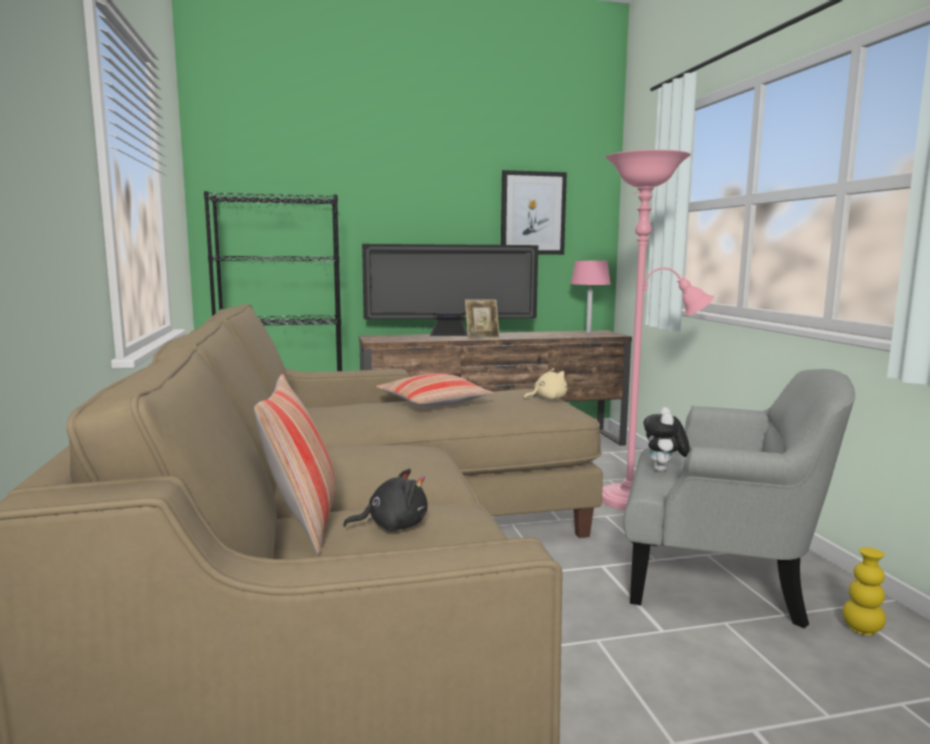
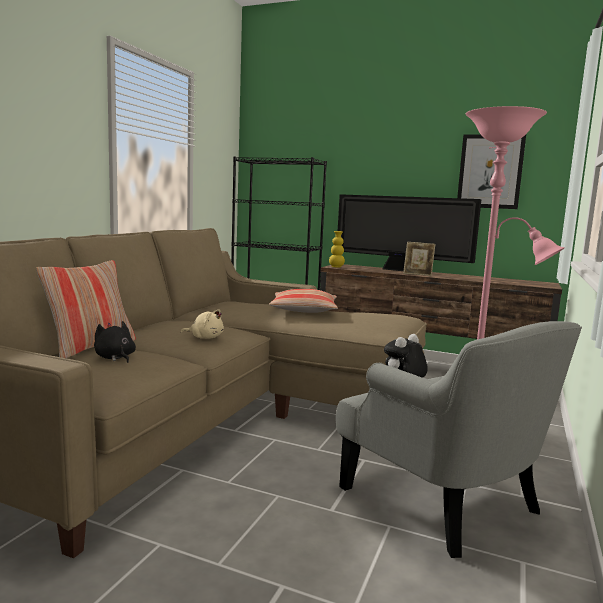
camera: 35 degrees right, 0 degrees up
black plush toy [343,469,428,531] -> black plush toy turned 150 degrees counterclockwise [94,321,136,363]
beige plush toy [524,368,567,400] -> beige plush toy moved to [181,309,224,339]
pink table lamp [570,260,611,333] -> none
yellow vase [842,547,886,635] -> yellow vase moved to [329,231,345,268]

